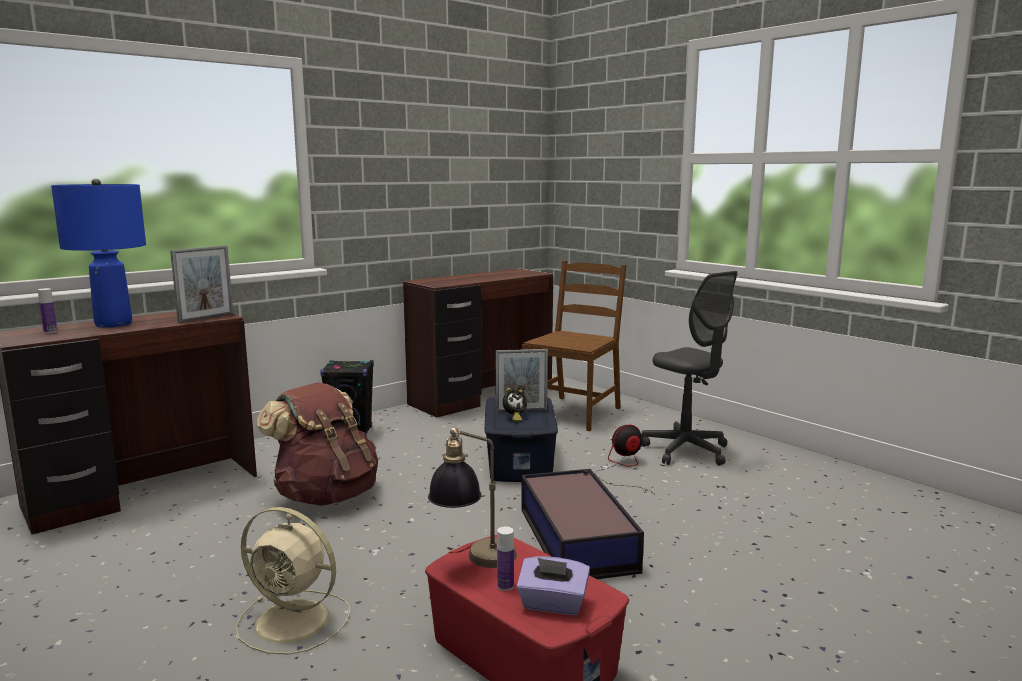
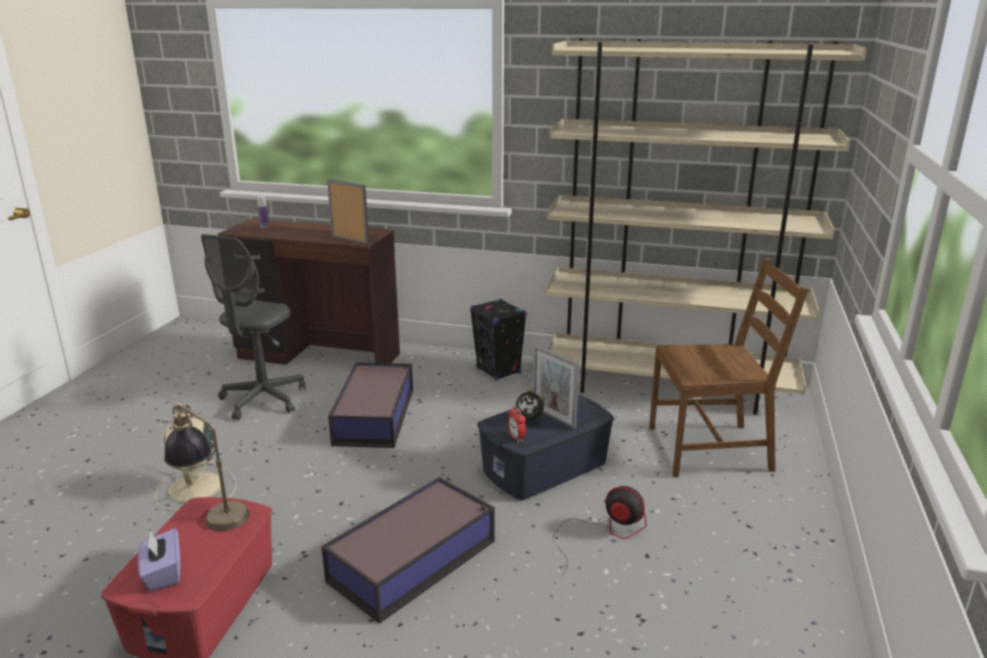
camera: 55 degrees right, 10 degrees up
blue table lamp [51,179,146,327] -> none
picture frame [170,245,233,323] -> picture frame turned 150 degrees counterclockwise [327,179,369,244]
brown backpack [257,382,378,506] -> storage box [328,362,413,448]
brown desk [403,269,553,418] -> beige bookcase [545,38,867,415]
bottle [497,527,514,591] -> none
grey office chair [642,271,737,466] -> grey office chair moved to [201,234,306,420]
none -> alarm clock [507,406,526,442]

